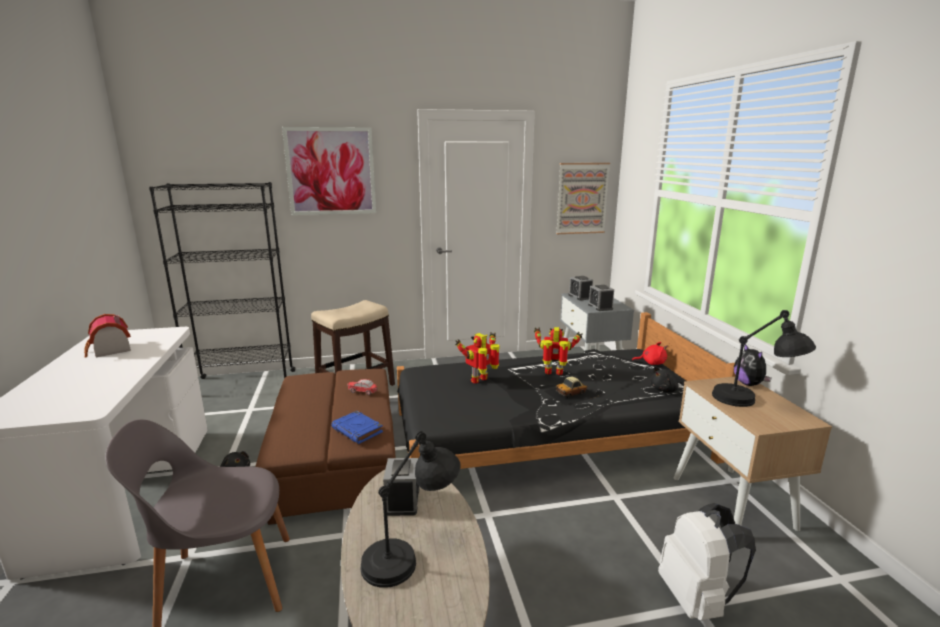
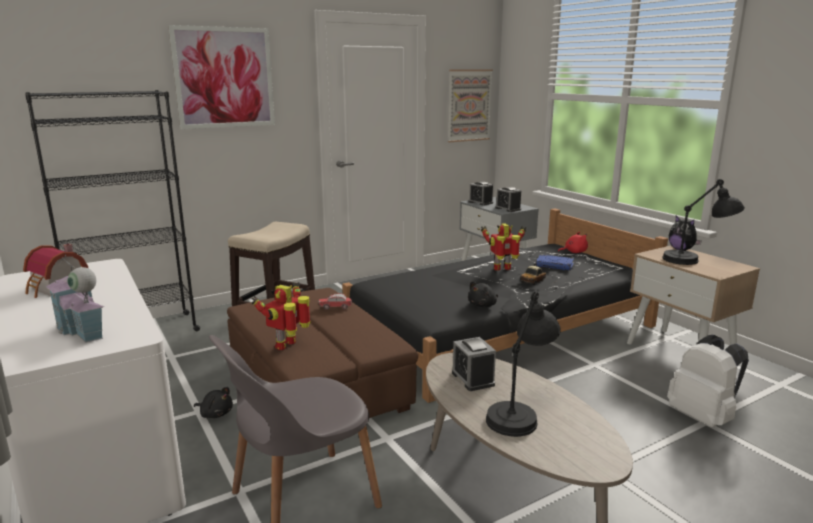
camera: 20 degrees left, 0 degrees up
blue book [331,411,383,444] -> blue book moved to [536,254,574,271]
toy robot [455,332,500,384] -> toy robot moved to [252,282,311,350]
black plush toy [650,366,682,392] -> black plush toy moved to [468,281,498,307]
none -> toy house [45,255,105,343]

